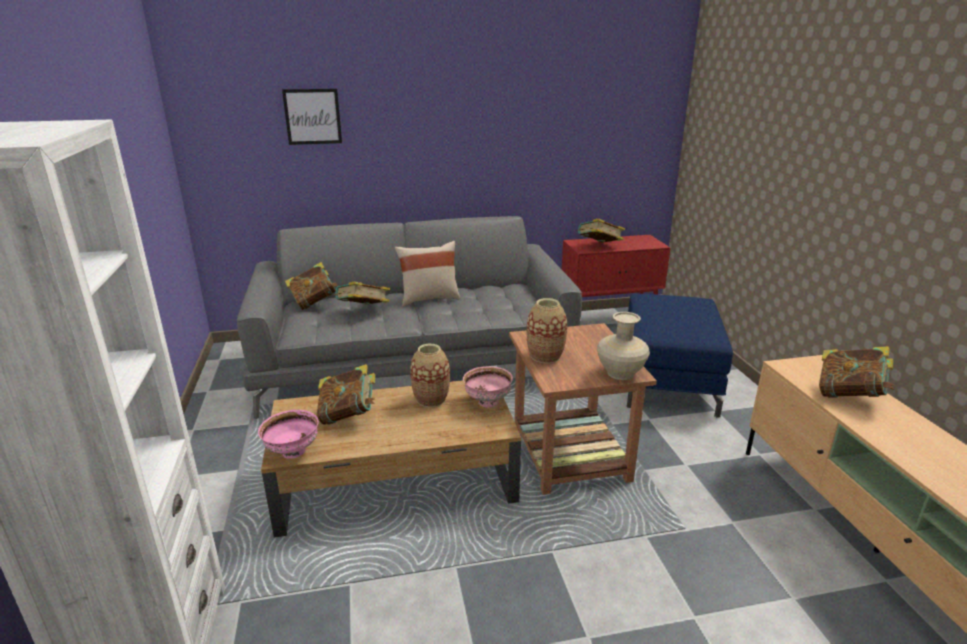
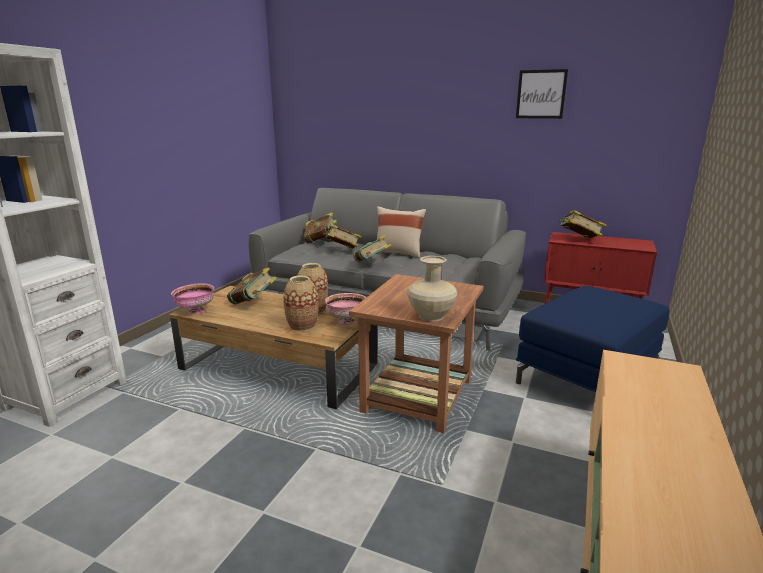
camera: 35 degrees right, 5 degrees down
picture [282,89,342,145] -> picture moved to [516,69,568,119]
vase [527,298,567,364] -> vase moved to [283,275,319,331]
book [819,346,894,398] -> book moved to [353,234,392,262]

